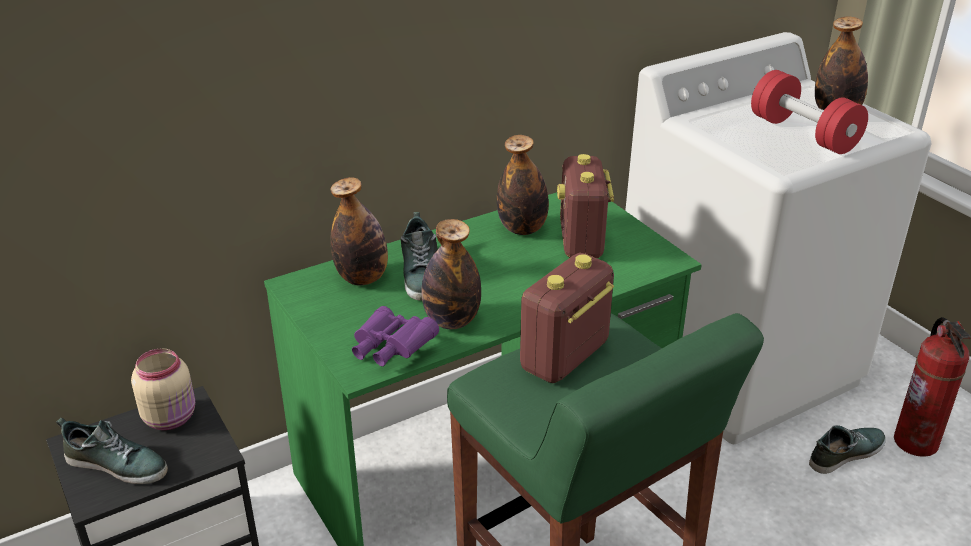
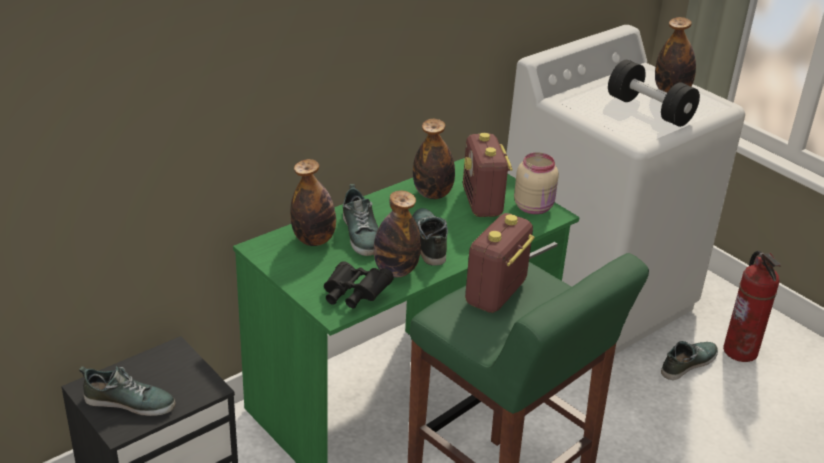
camera: 10 degrees left, 0 degrees up
beige jar [131,348,195,430] -> beige jar moved to [514,152,559,214]
purple binoculars [352,306,439,366] -> black binoculars [324,261,394,308]
red dumbbell [751,70,868,154] -> black dumbbell [608,60,700,127]
none -> shoe [413,208,448,266]

